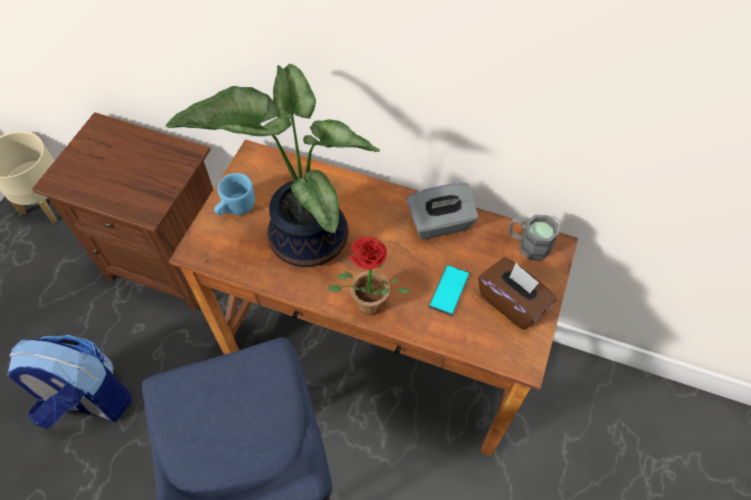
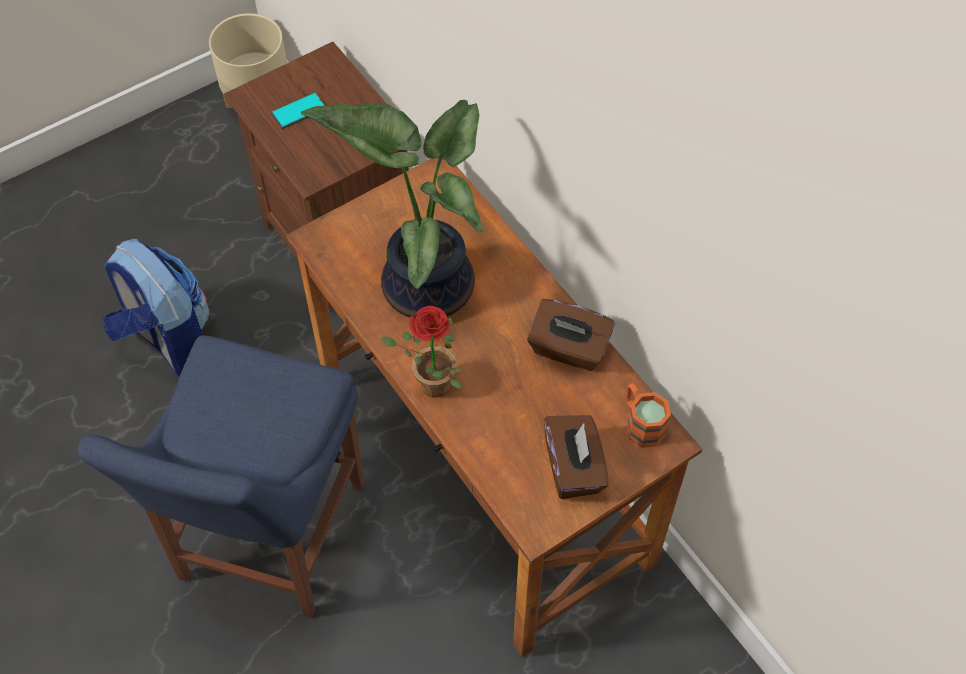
camera: 35 degrees right, 0 degrees up
blue mug [214,173,255,215] -> none
grey tissue box [407,183,478,240] -> brown tissue box [527,299,615,371]
phone [429,265,470,316] -> phone moved to [271,92,325,129]
grey mug [509,215,559,261] -> orange mug [626,383,671,448]

